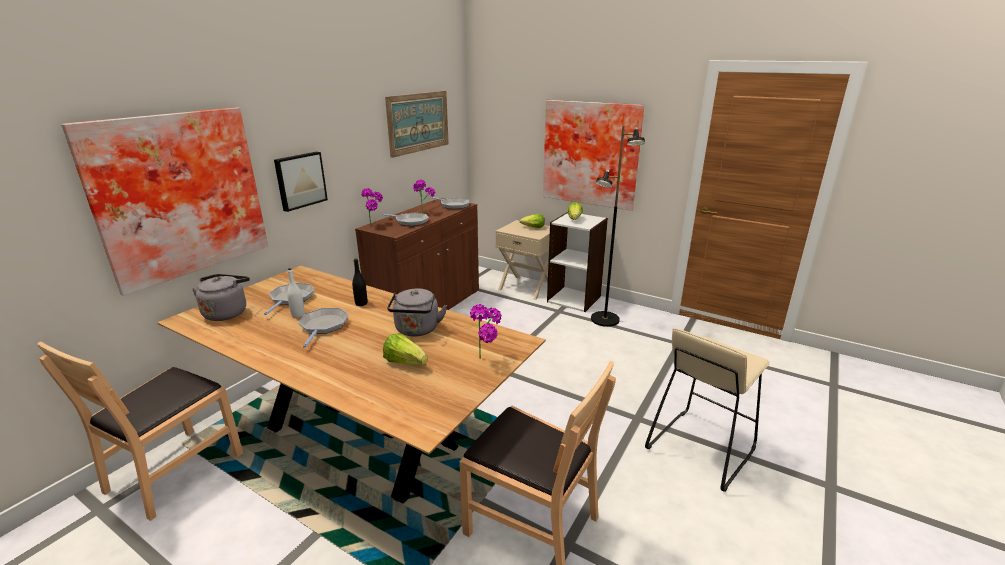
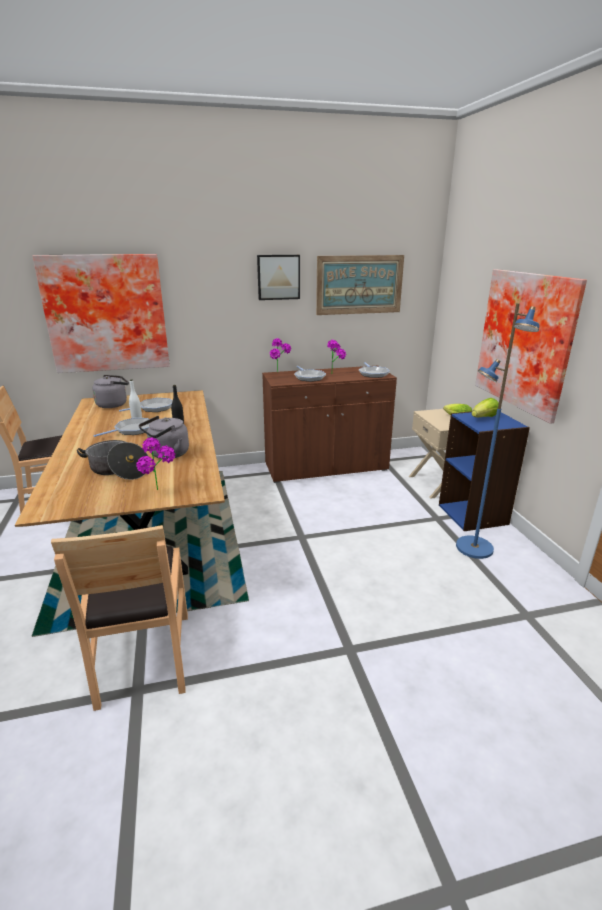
camera: 45 degrees right, 0 degrees up
picture [274,151,328,212] -> picture moved to [257,255,300,300]
lettuce [383,333,428,366] -> cooking pot [77,440,148,480]
white bookcase [547,212,608,312] -> blue bookcase [439,411,530,531]
black floor lamp [591,126,645,327] -> blue floor lamp [456,303,540,559]
beige stool [645,328,770,492] -> none

